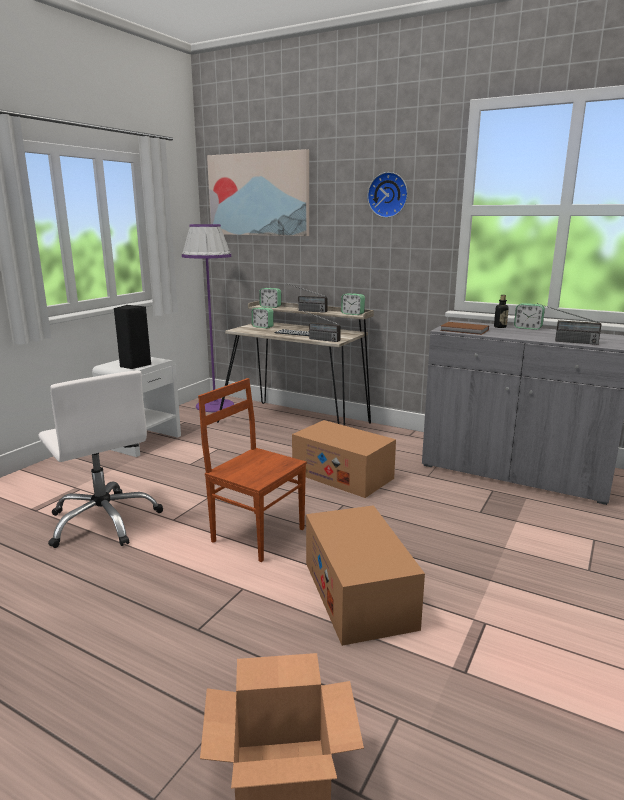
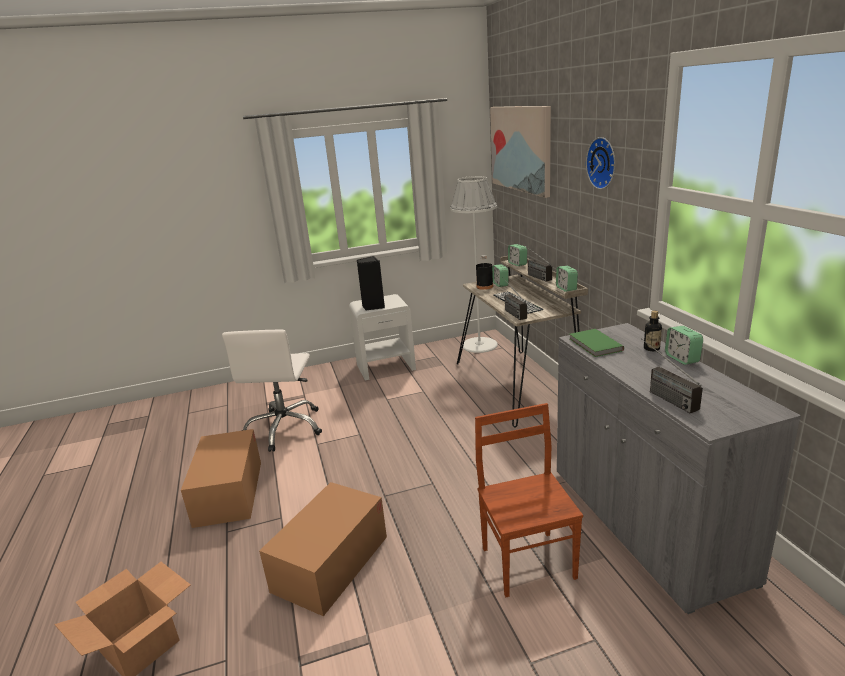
camera: 45 degrees right, 5 degrees up
purple floor lamp [182,224,234,412] -> white floor lamp [450,176,498,353]
brown chair [198,378,307,562] -> brown chair moved to [475,403,583,597]
cardboard box [292,420,396,498] -> cardboard box moved to [181,429,261,528]
brown book [440,322,489,335] -> green book [570,329,624,357]
none -> black bottle [476,255,493,290]

